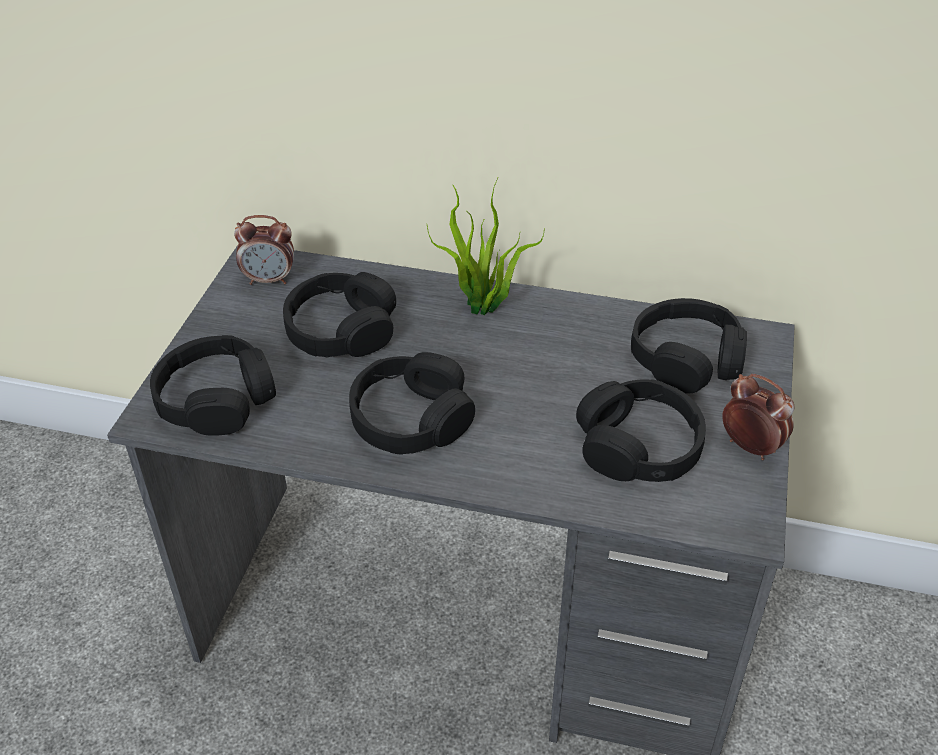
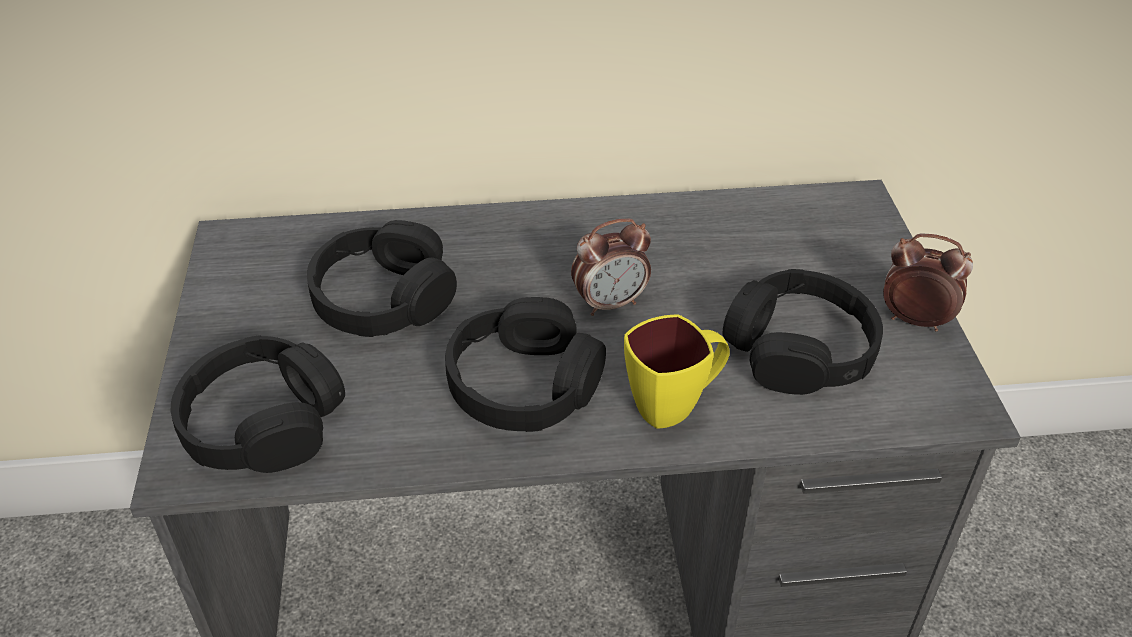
camera: 20 degrees left, 0 degrees up
alarm clock [234,215,294,285] -> alarm clock moved to [571,218,651,316]
potted plant [427,178,544,315] -> none
black headphones [631,298,747,394] -> none
none -> yellow mug [624,314,730,429]

